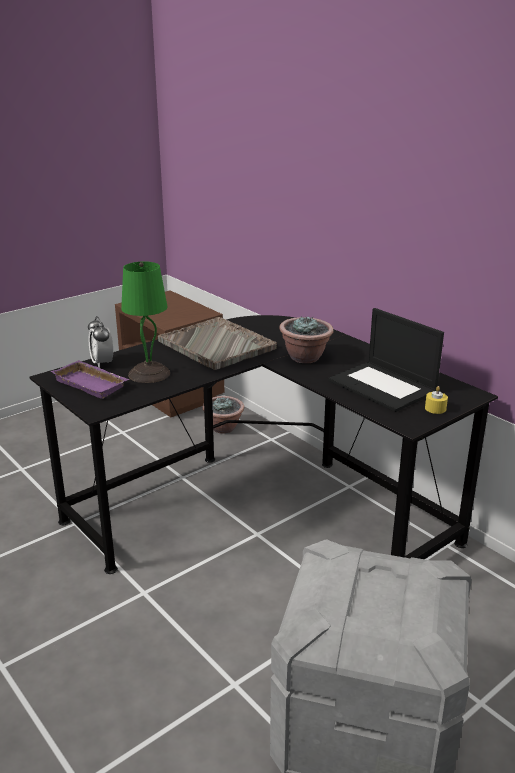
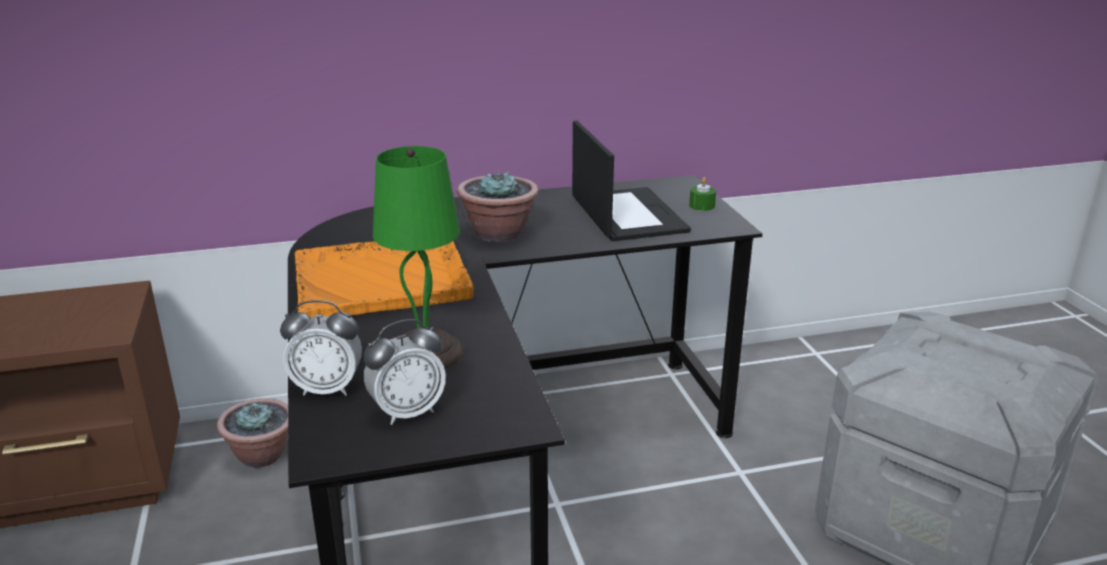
camera: 65 degrees left, 0 degrees up
purple tray [51,360,129,399] -> alarm clock [363,319,446,425]
grey tray [158,317,277,370] -> orange tray [295,241,474,318]
laptop [328,308,444,412] -> laptop turned 90 degrees counterclockwise [572,121,691,241]
yellow candle [425,386,448,414] -> green candle [689,177,716,211]

